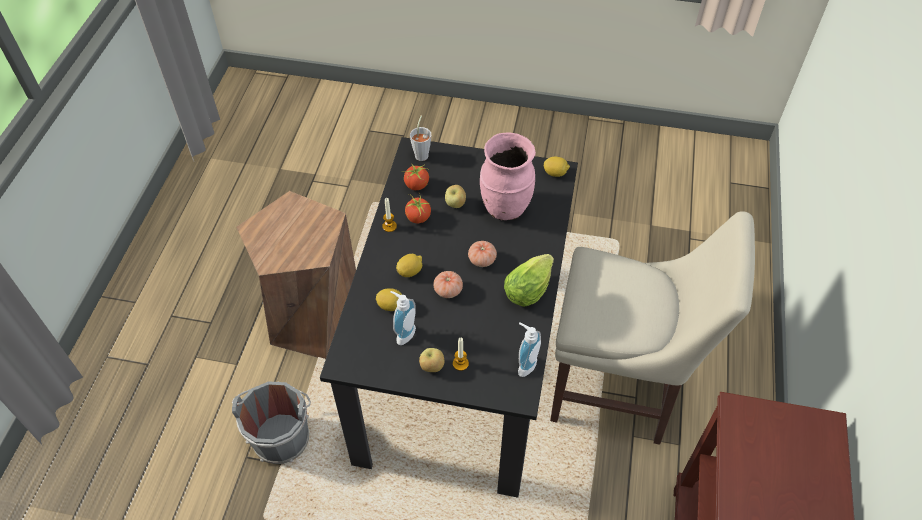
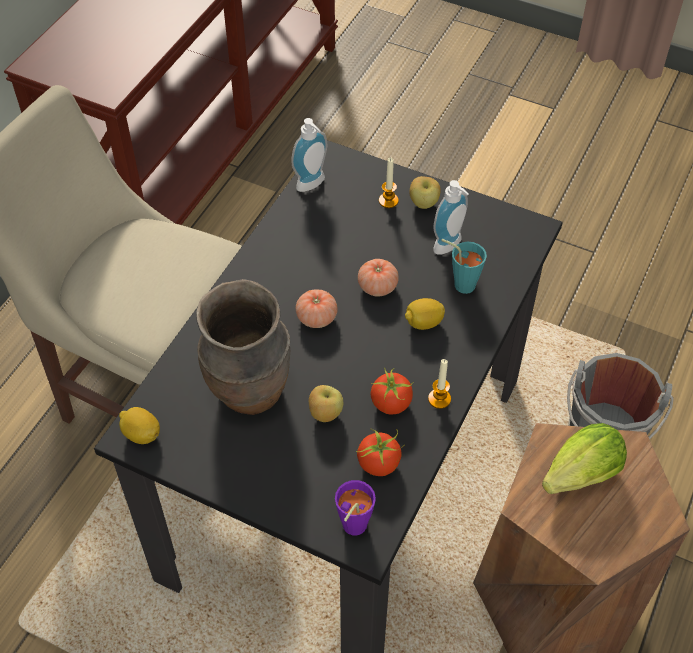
camera: 165 degrees left, 0 degrees up
lemon [376,288,402,311] -> turquoise cup [441,239,487,294]
grey cup [410,115,431,161] -> purple cup [335,480,376,535]
pink vase [480,132,536,221] -> brown vase [196,279,290,415]
lettuce [504,254,554,307] -> lettuce moved to [542,423,627,494]

